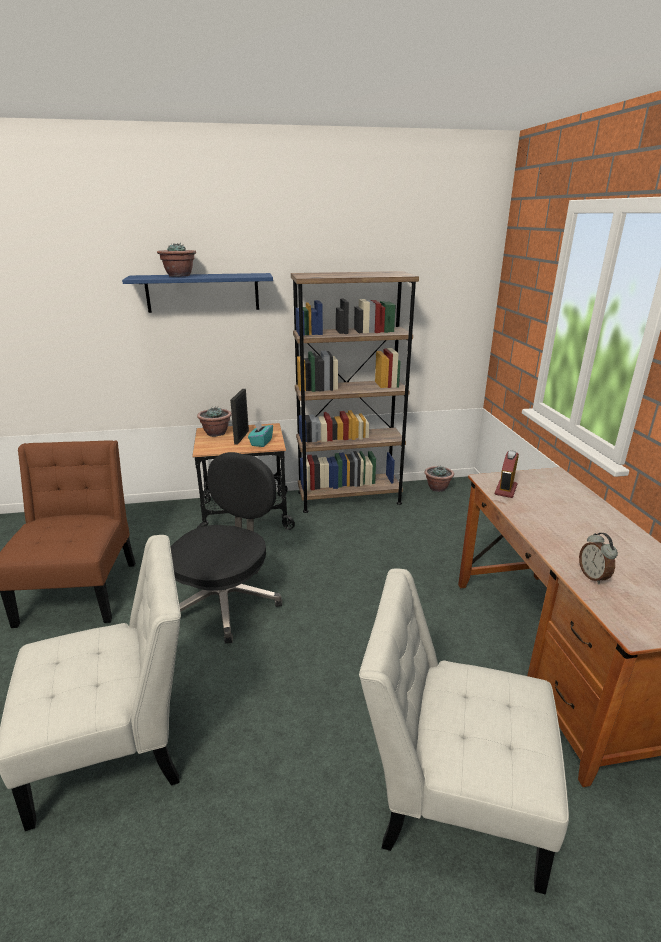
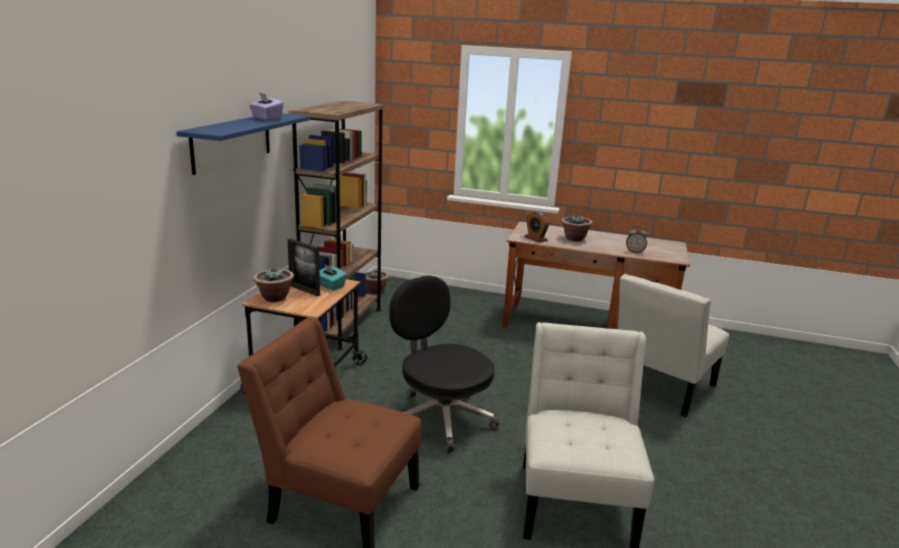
camera: 65 degrees left, 5 degrees down
potted plant [157,243,196,277] -> potted plant moved to [561,214,593,242]
none -> purple tissue box [249,92,283,121]

